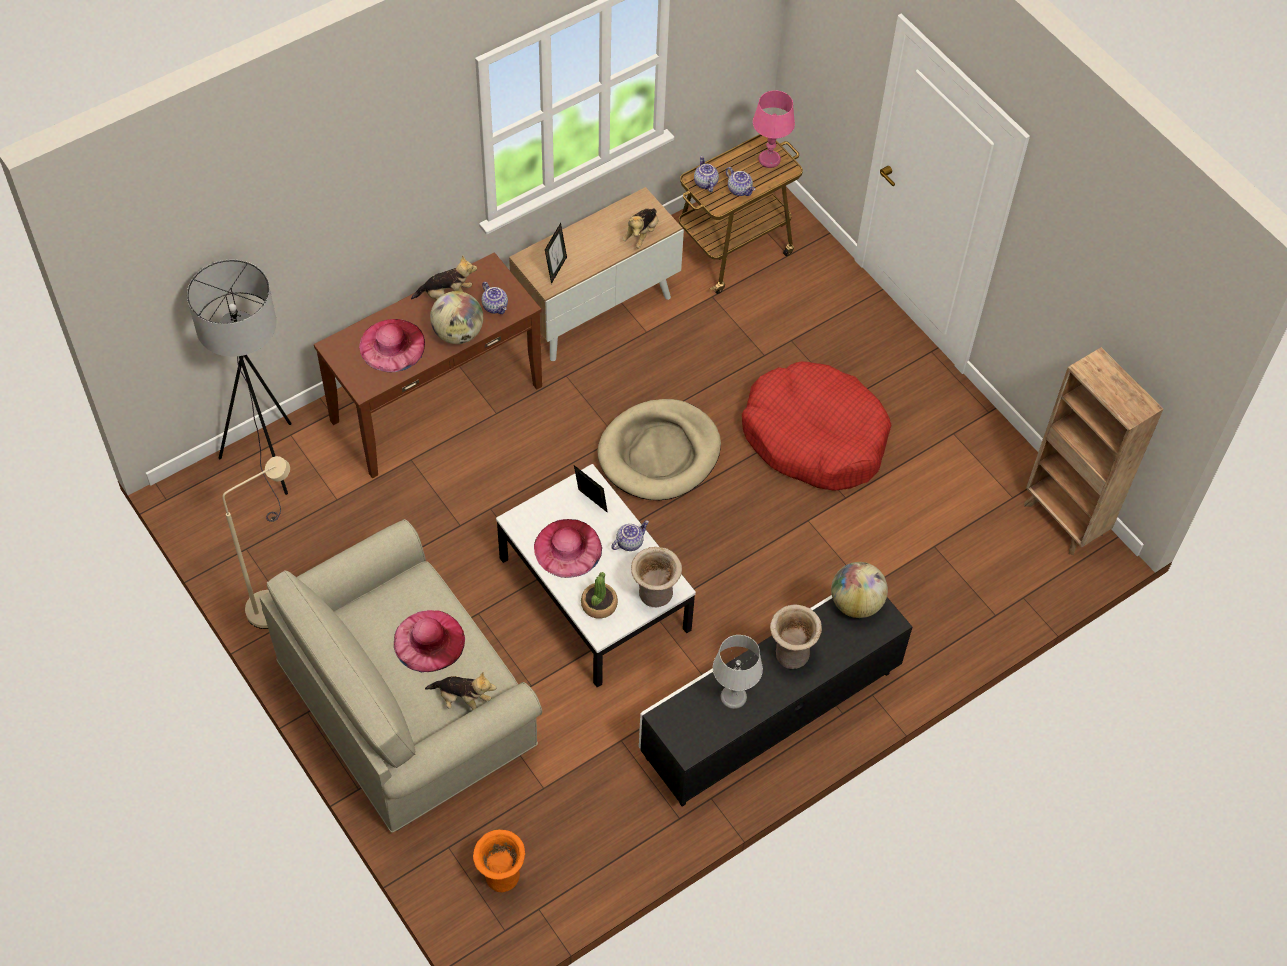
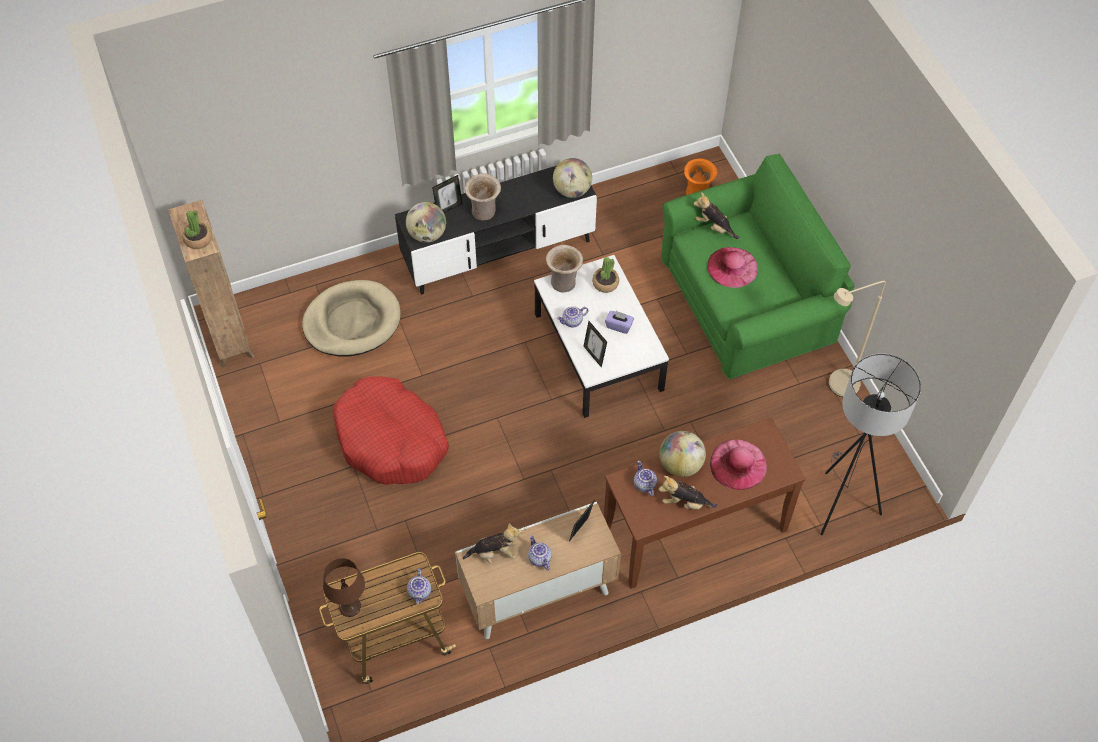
camera: 165 degrees left, 0 degrees up
beige sofa [260,519,542,833] -> green sofa [661,154,855,379]
pink hat [534,519,602,578] -> purple tissue box [605,311,634,334]
beige dog bed [598,399,721,500] -> beige dog bed moved to [302,280,401,357]
plush toy [623,208,658,249] -> plush toy turned 45 degrees clockwise [463,523,522,564]
grey table lamp [713,635,763,709] -> none
teapot [726,167,756,196] -> teapot moved to [528,535,552,570]
pink table lamp [753,90,795,168] -> brown table lamp [323,558,365,617]
none -> potted plant [182,210,212,249]
none -> picture frame [432,175,463,213]
none -> globe [553,158,592,198]

